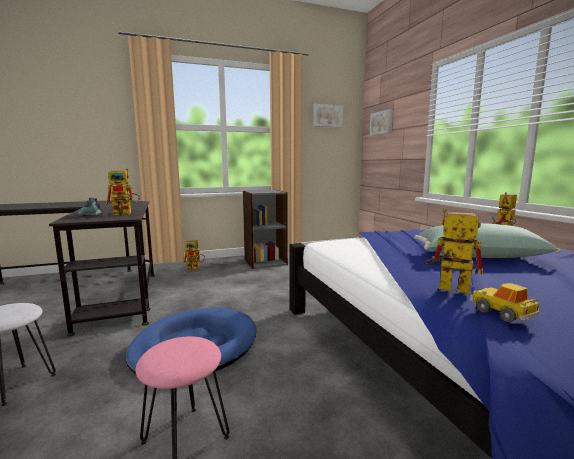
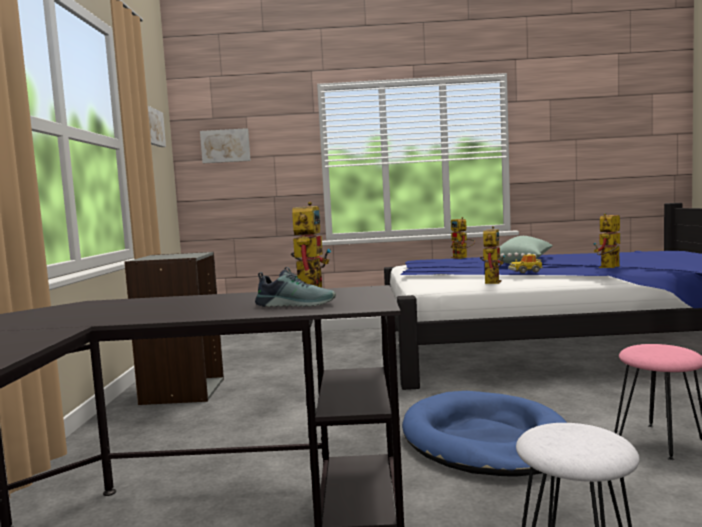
camera: 70 degrees left, 5 degrees down
toy robot [183,240,205,270] -> toy robot moved to [480,226,505,284]
toy car [470,283,540,322] -> toy car moved to [508,254,543,273]

